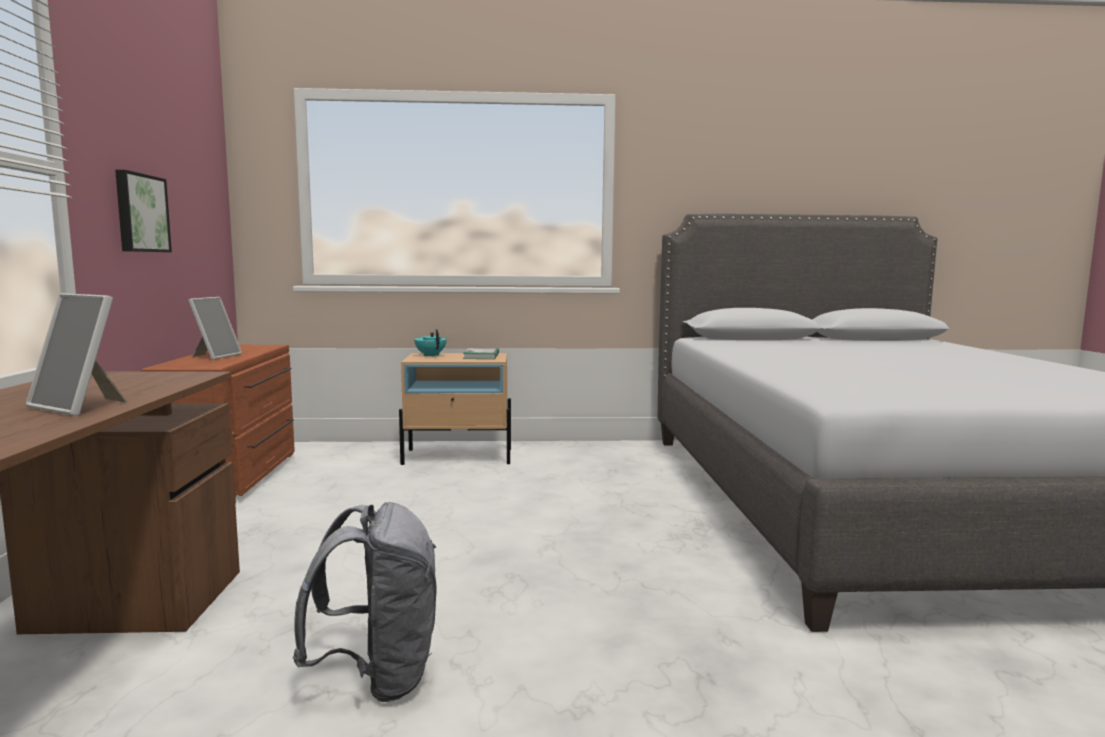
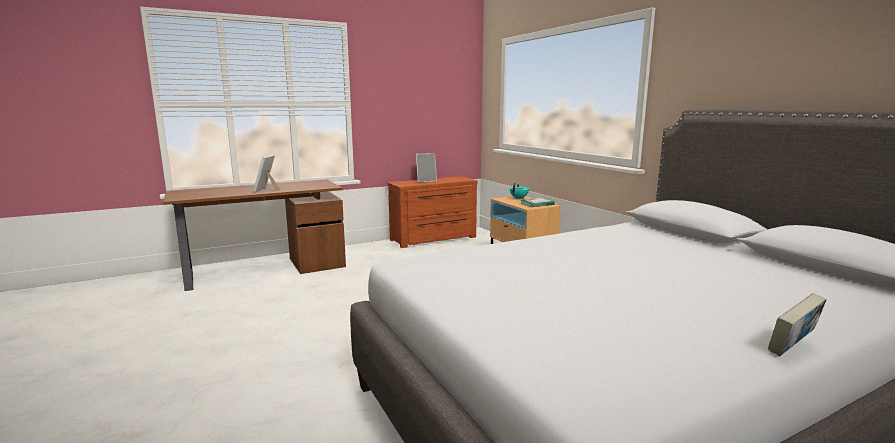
camera: 65 degrees right, 5 degrees up
picture [115,170,172,252] -> none
grey backpack [293,502,437,702] -> none
none -> book [768,293,827,356]

